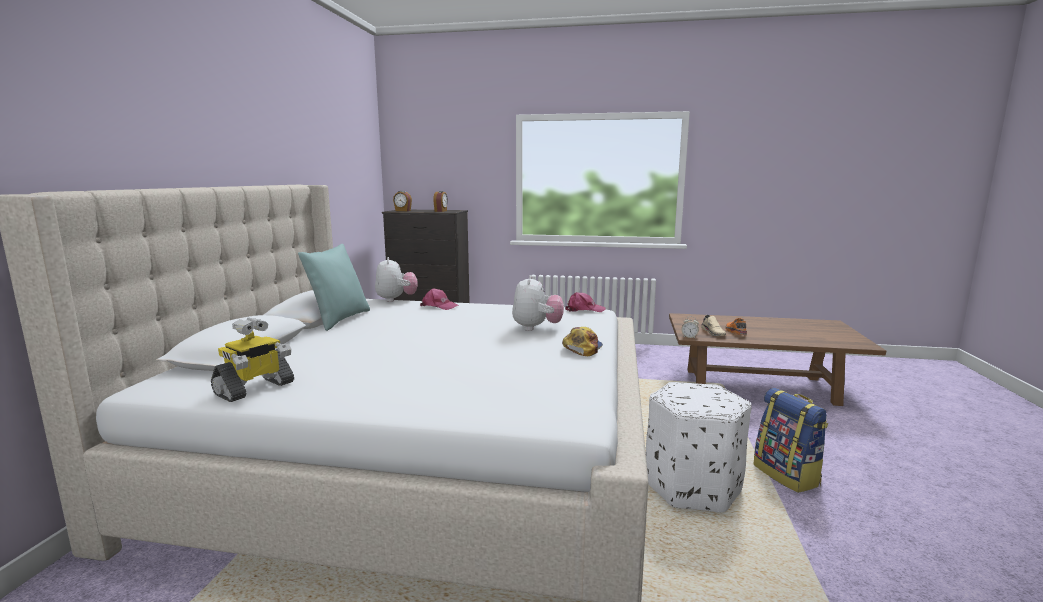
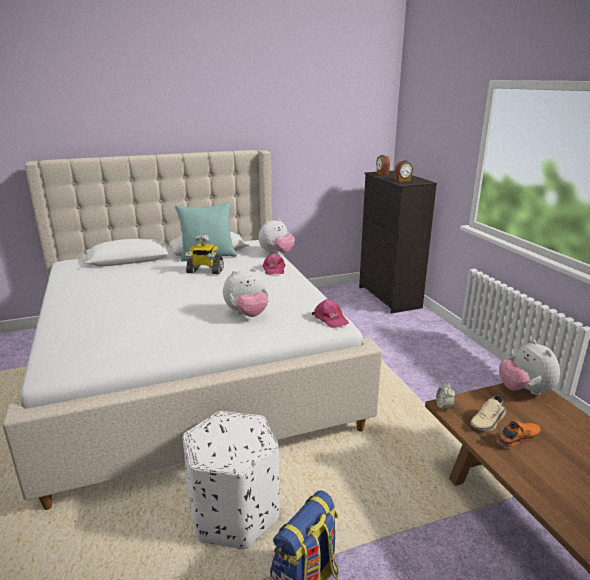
camera: 60 degrees right, 10 degrees up
toy robot [211,318,294,402] -> toy robot moved to [185,234,224,274]
cap [562,327,603,356] -> none
none -> plush toy [499,340,560,395]

